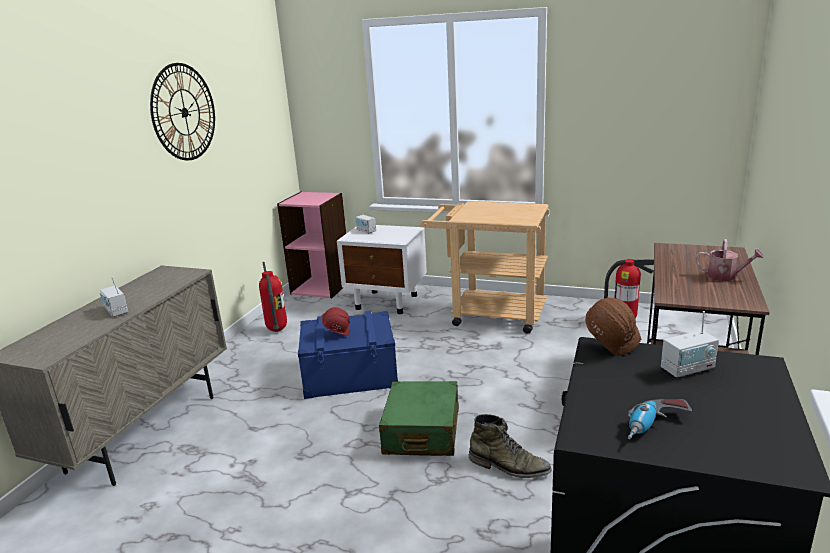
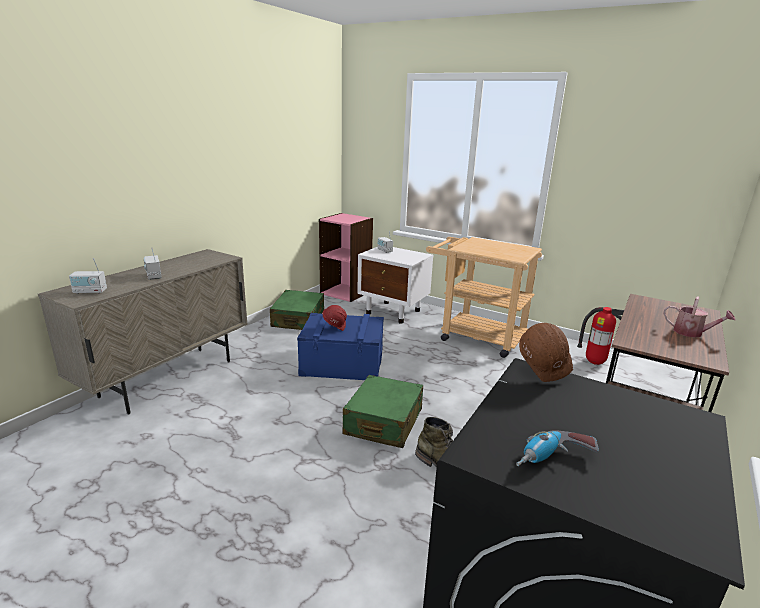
camera: 10 degrees right, 0 degrees up
wall clock [150,63,215,160] -> none
fire extinguisher [259,262,287,332] -> green suitcase [270,290,324,330]
radio [661,311,719,378] -> radio moved to [69,258,107,294]

